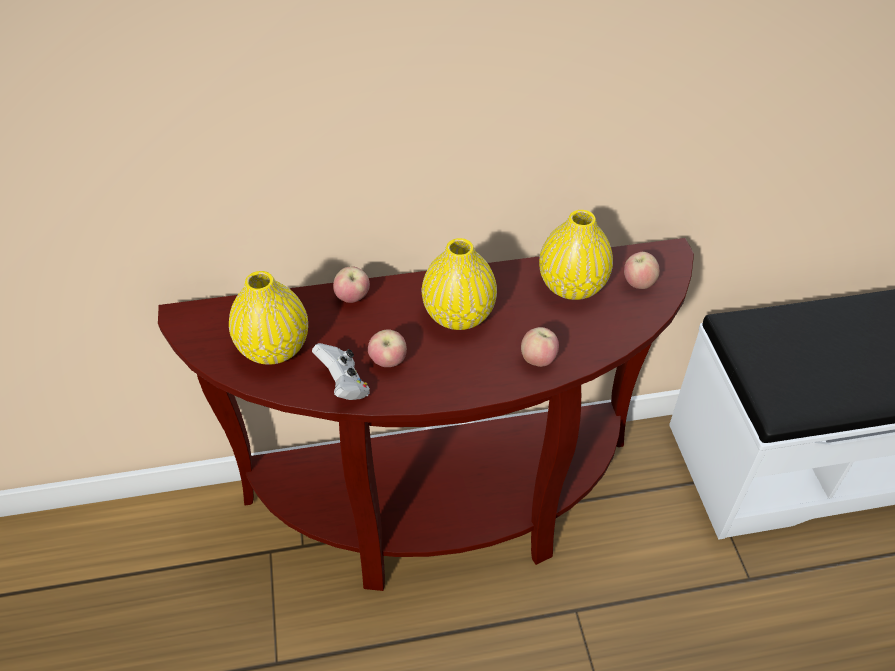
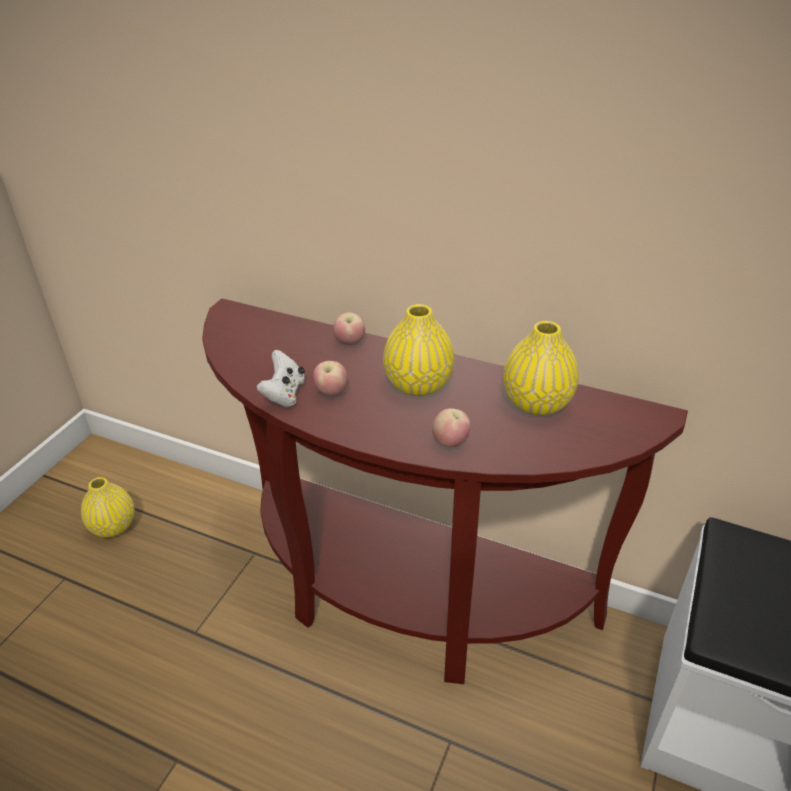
camera: 35 degrees right, 10 degrees down
yellow vase [229,271,308,364] -> yellow vase moved to [81,477,135,537]
apple [624,252,660,289] -> none

